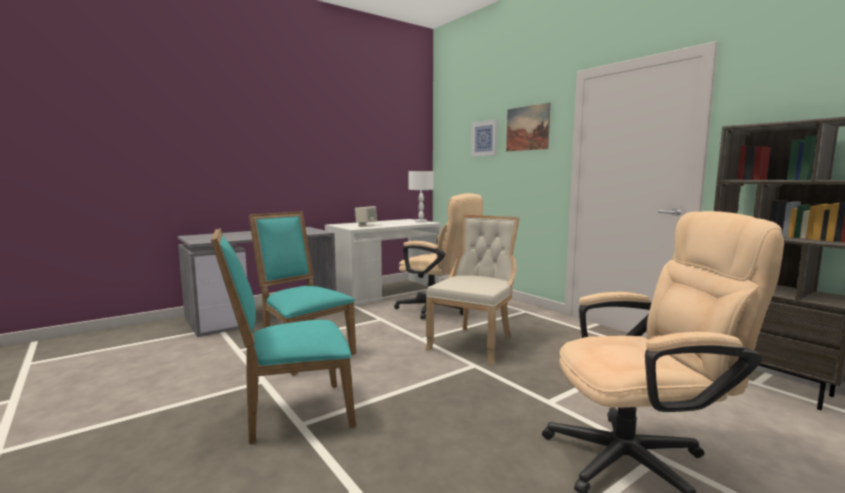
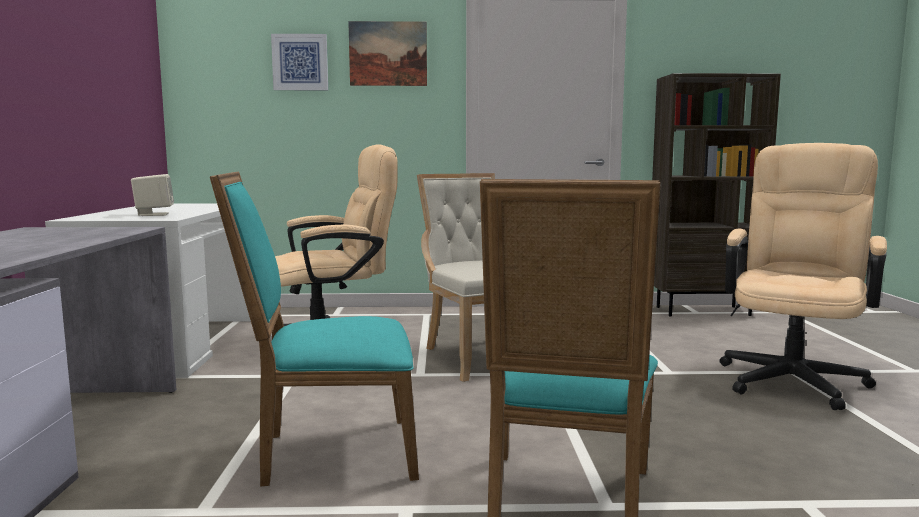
camera: 55 degrees left, 0 degrees up
white table lamp [408,171,434,223] -> none

